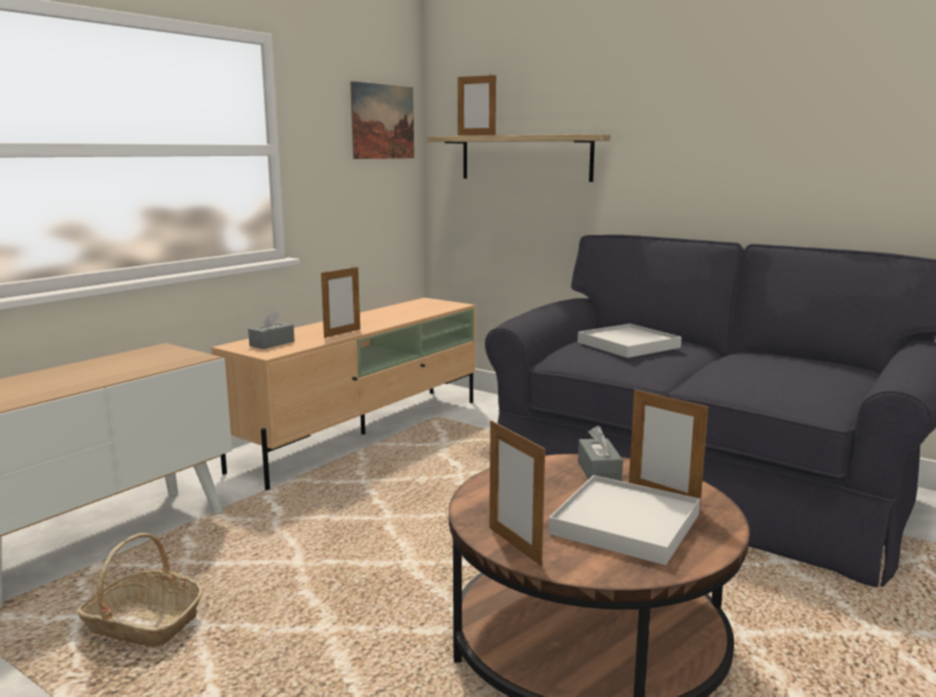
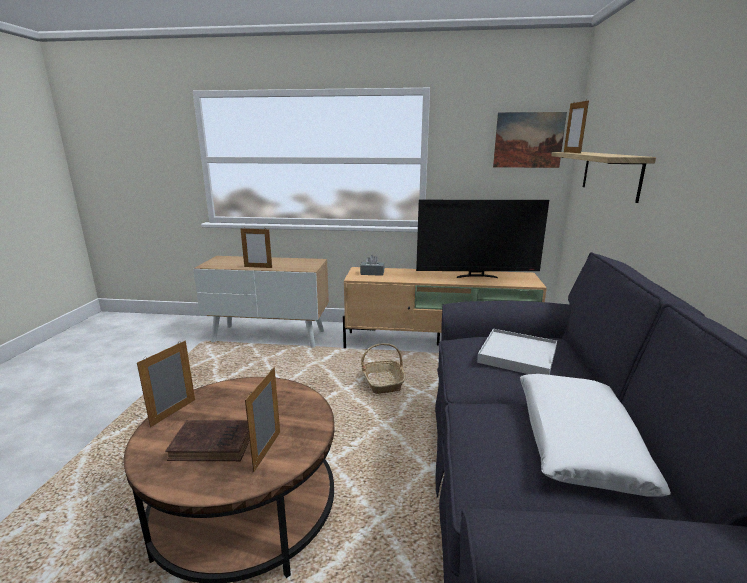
camera: 60 degrees right, 5 degrees up
basket [77,533,204,648] -> basket moved to [361,343,406,394]
picture frame [321,266,360,338] -> picture frame moved to [241,228,272,268]
white tray [549,475,700,565] -> brown book [165,420,250,461]
grey tissue box [578,426,623,481] -> none
none -> television [416,200,549,278]
none -> white pillow [520,374,671,497]

